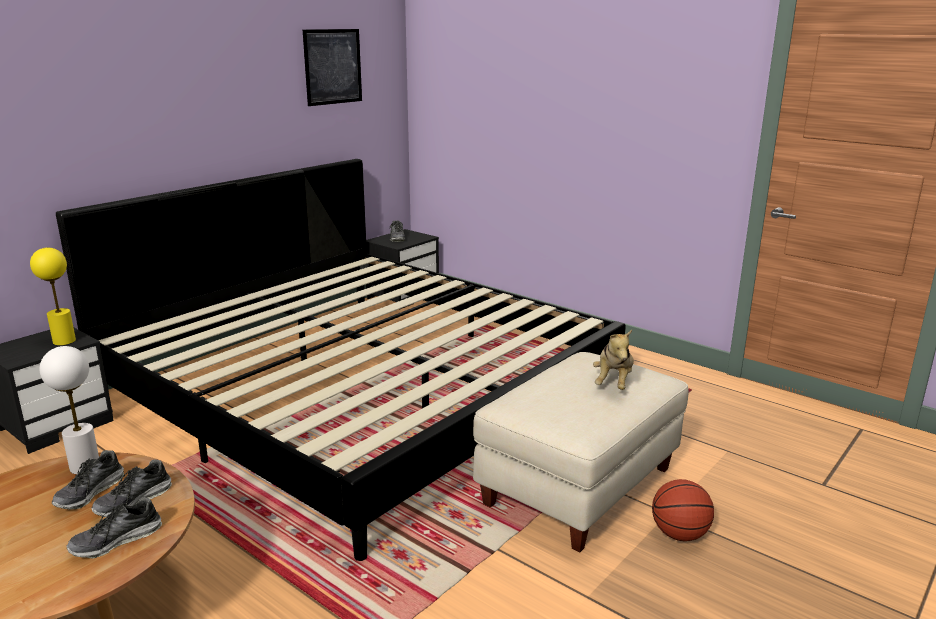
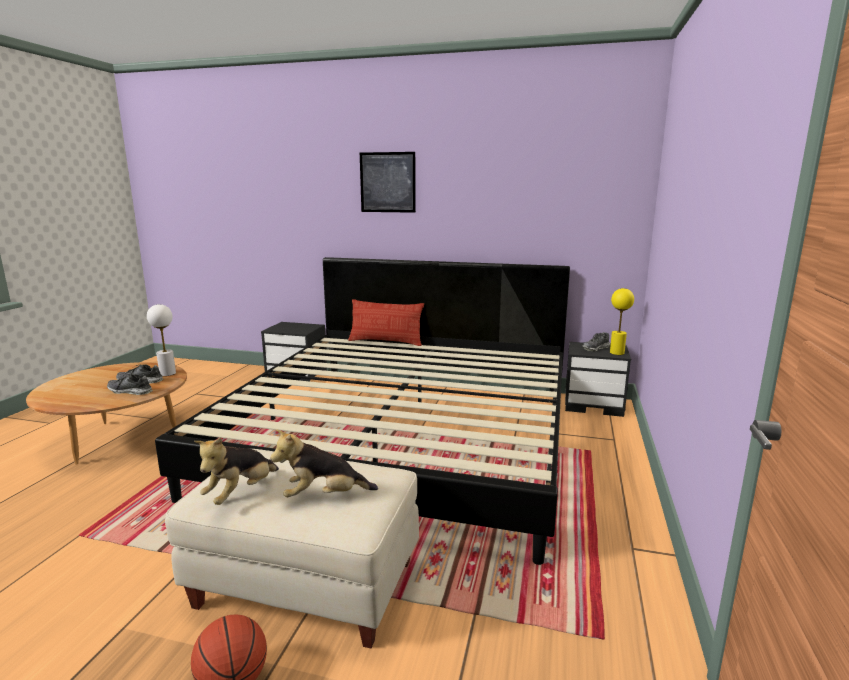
camera: 65 degrees right, 5 degrees down
yellow table lamp [30,248,76,346] -> yellow table lamp moved to [610,288,634,355]
shoe [66,497,162,559] -> none
picture [303,29,362,106] -> picture moved to [360,152,416,213]
none -> plush toy [194,437,279,505]
none -> pillow [348,299,424,346]

